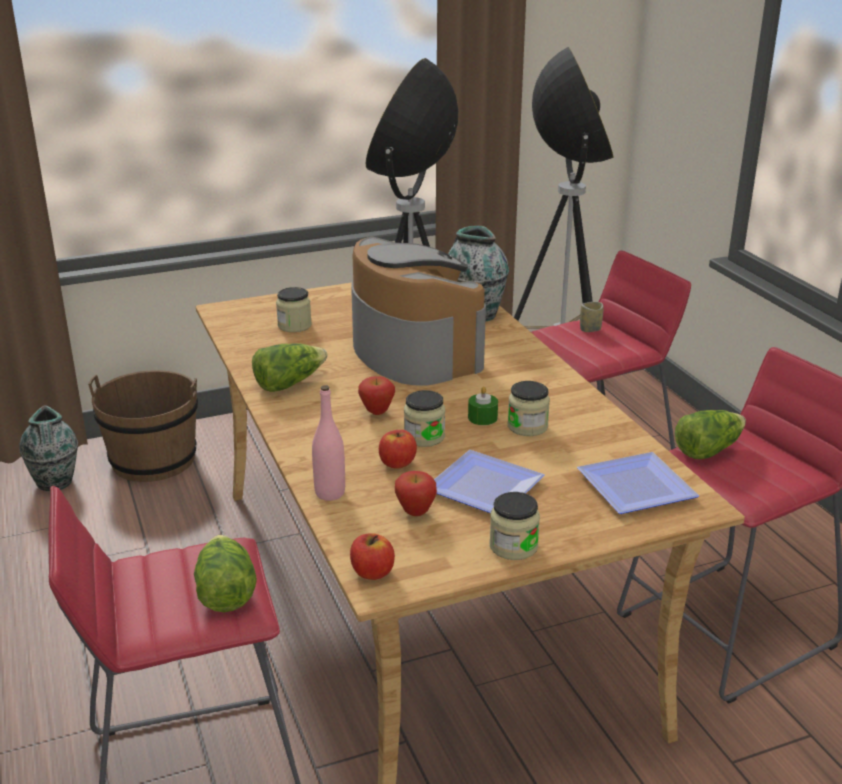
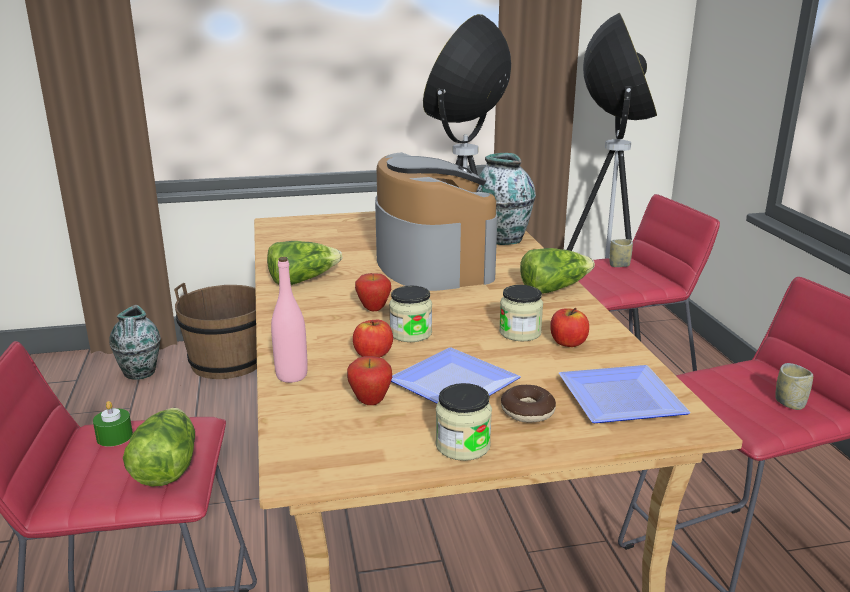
camera: 10 degrees right, 5 degrees down
jar [276,287,312,332] -> none
apple [350,533,395,580] -> apple moved to [550,308,589,347]
green candle [468,386,498,425] -> green candle moved to [93,401,133,447]
lettuce [675,410,746,459] -> lettuce moved to [520,248,595,294]
none -> donut [501,385,556,423]
none -> cup [775,363,813,410]

